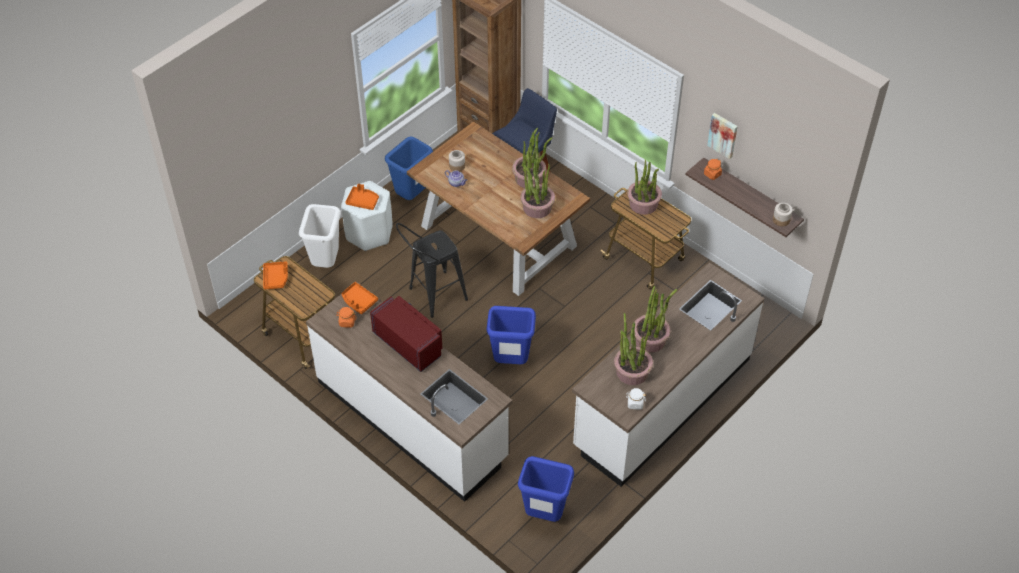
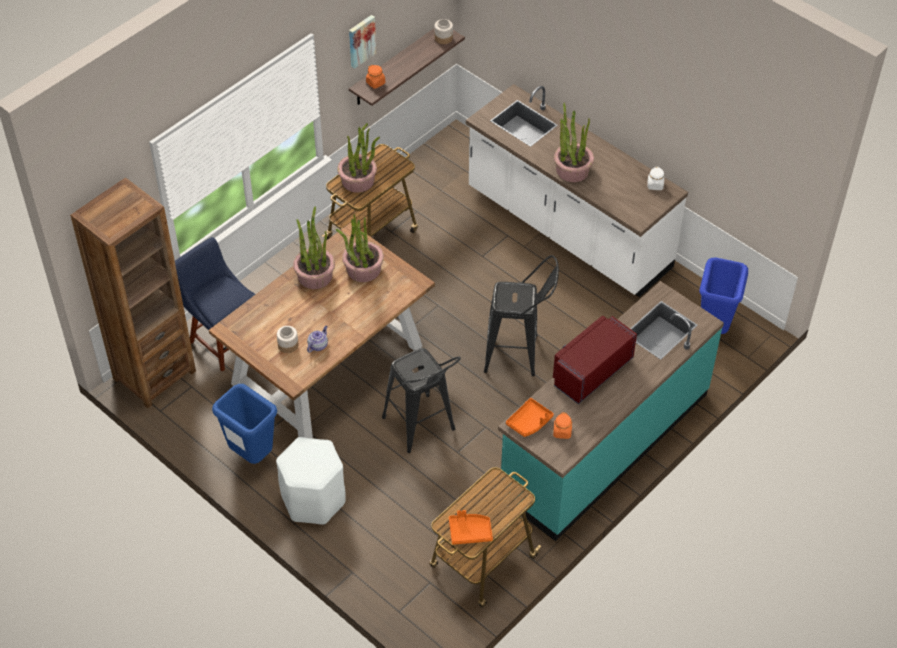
camera: 90 degrees left, 0 degrees up
white trash can [299,204,341,268] -> none
white counter [306,282,513,502] -> turquoise counter [498,281,724,541]
orange tray [345,184,379,210] -> none
blue trash can [487,306,536,364] -> black stool [484,255,559,376]
potted plant [614,313,653,385] -> none

